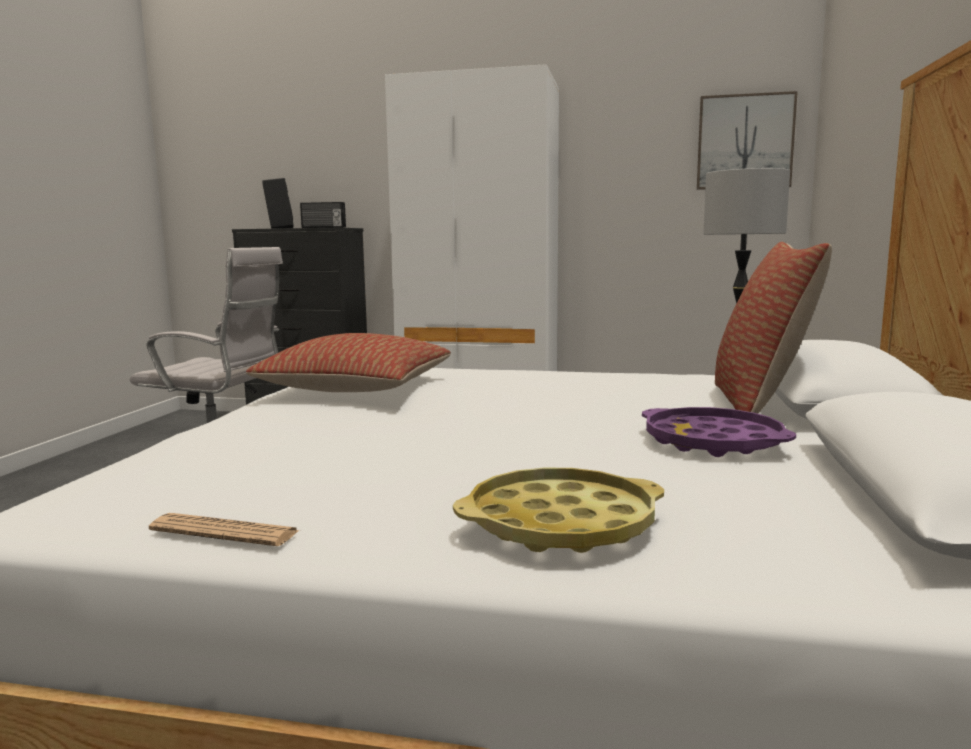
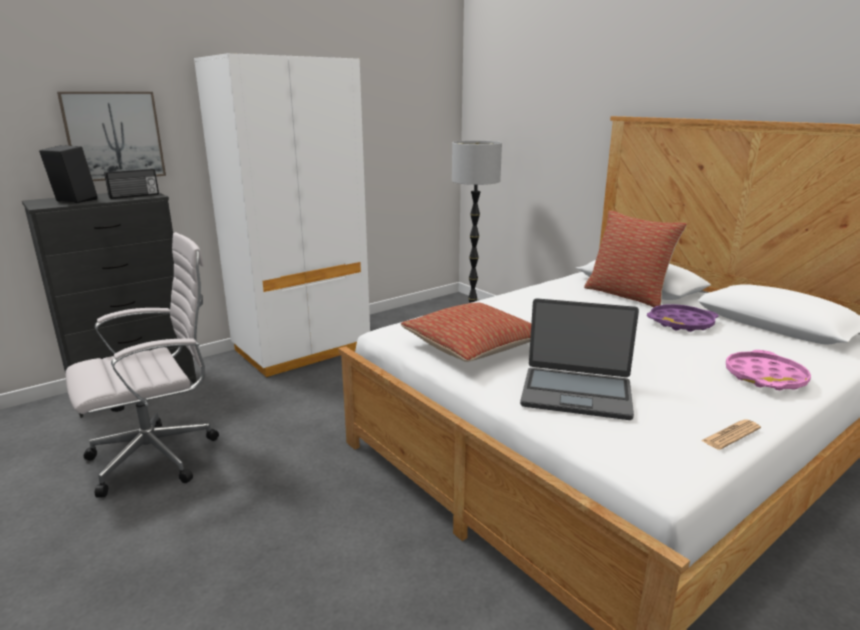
camera: 50 degrees left, 10 degrees up
yellow tray [453,468,664,553] -> pink tray [726,350,811,390]
picture [697,91,798,190] -> picture moved to [57,92,166,181]
none -> laptop [520,298,639,420]

